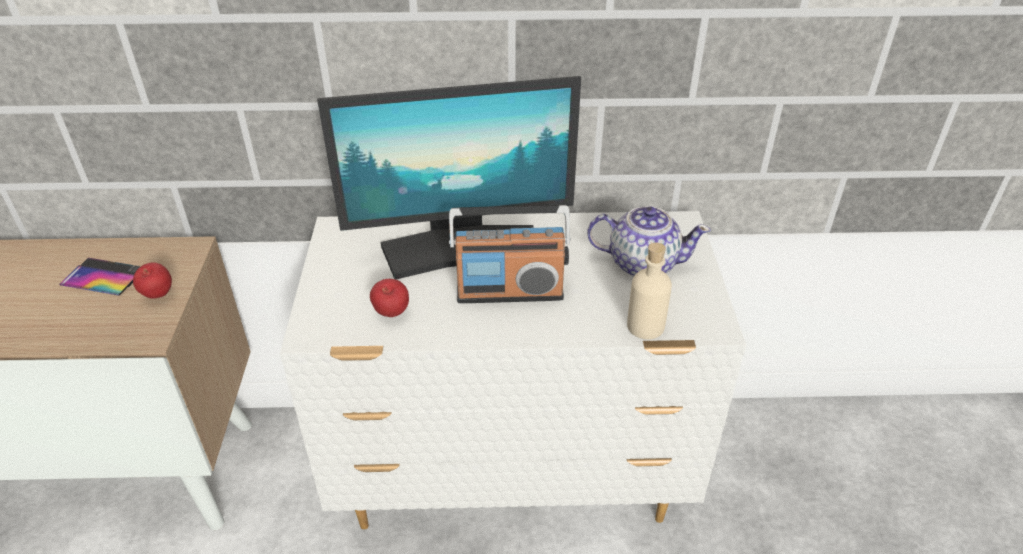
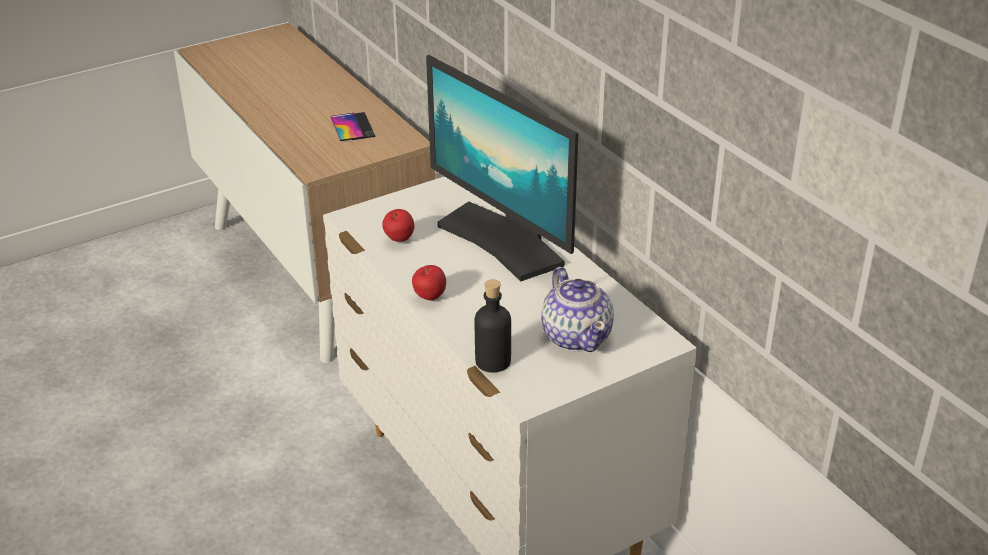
camera: 60 degrees right, 5 degrees down
apple [133,262,172,299] -> apple moved to [412,265,446,300]
radio [449,205,571,303] -> none
beige bottle [627,242,672,339] -> black bottle [475,279,511,373]

